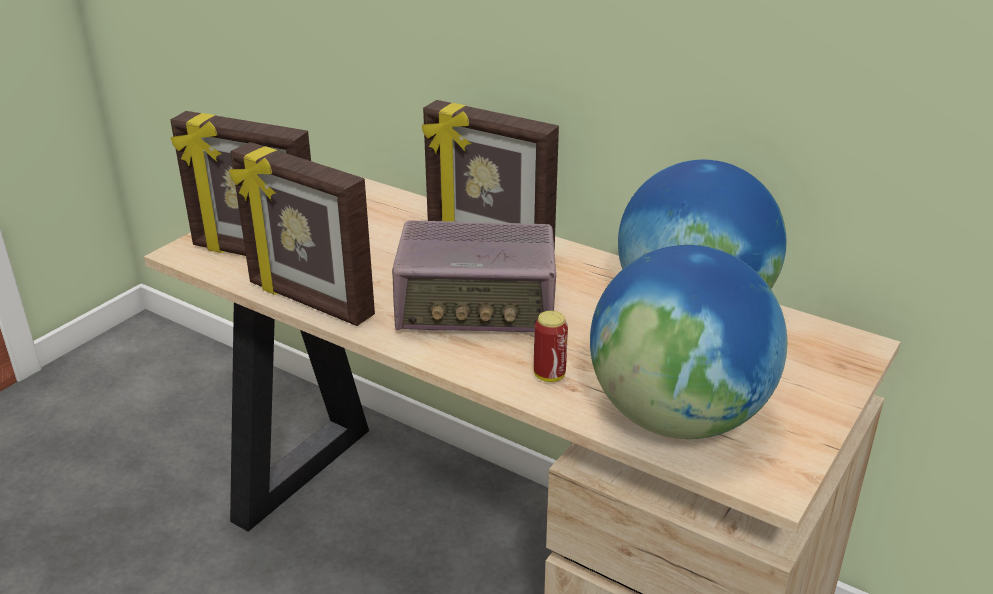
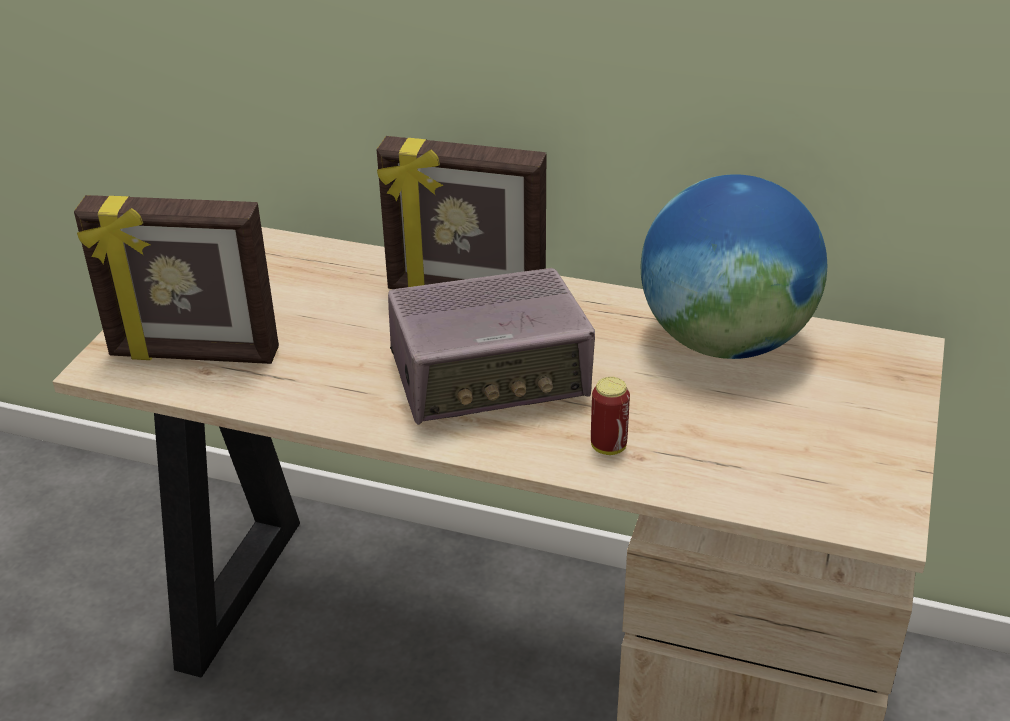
camera: 15 degrees left, 5 degrees up
picture frame [229,142,375,326] -> none
globe [590,245,787,439] -> none

